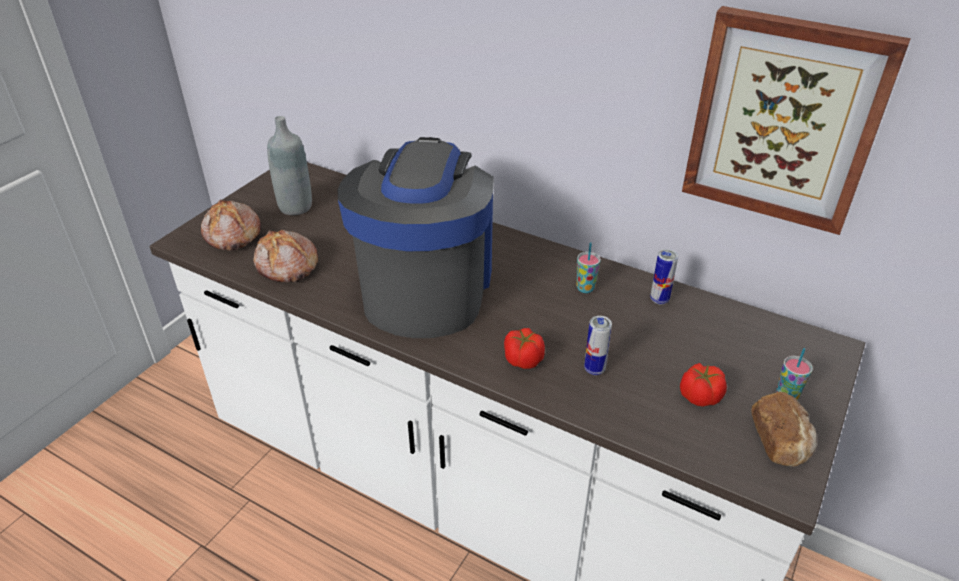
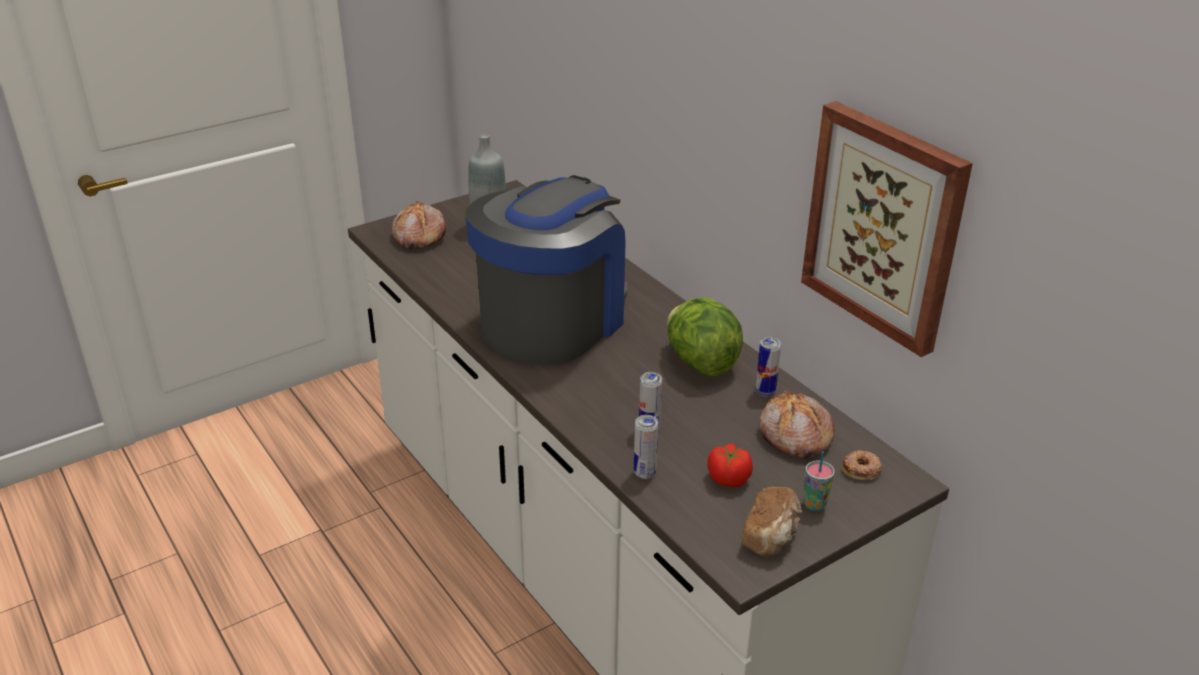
camera: 25 degrees right, 5 degrees down
bread [253,230,318,282] -> bread moved to [759,390,835,458]
tomato [504,328,545,369] -> none
cup [576,242,601,293] -> lettuce [667,298,743,377]
none -> can [634,415,658,479]
none -> donut [842,450,882,480]

